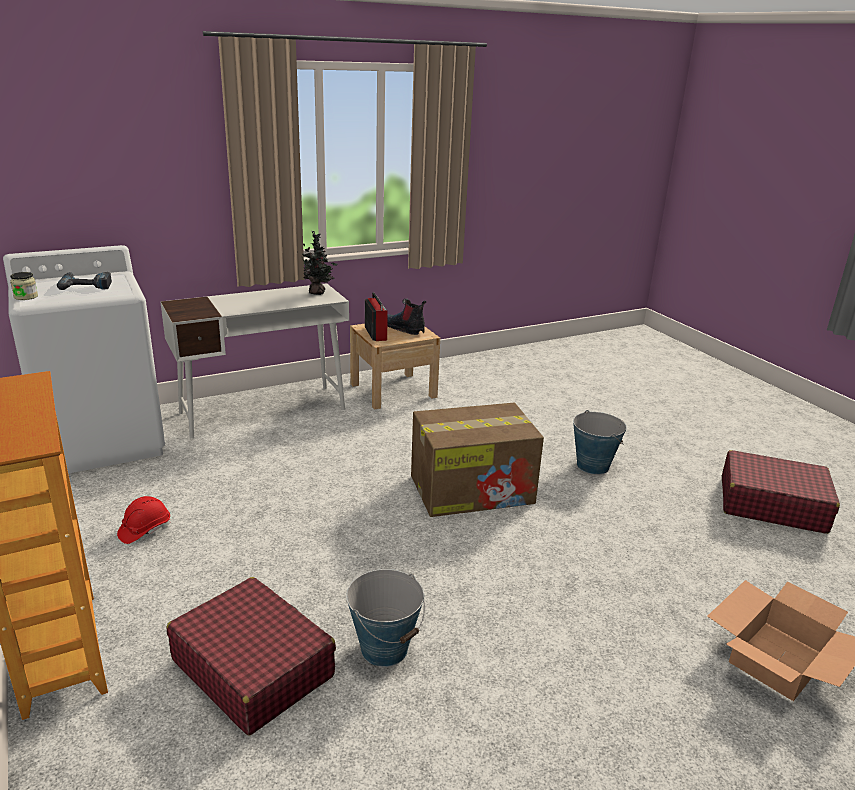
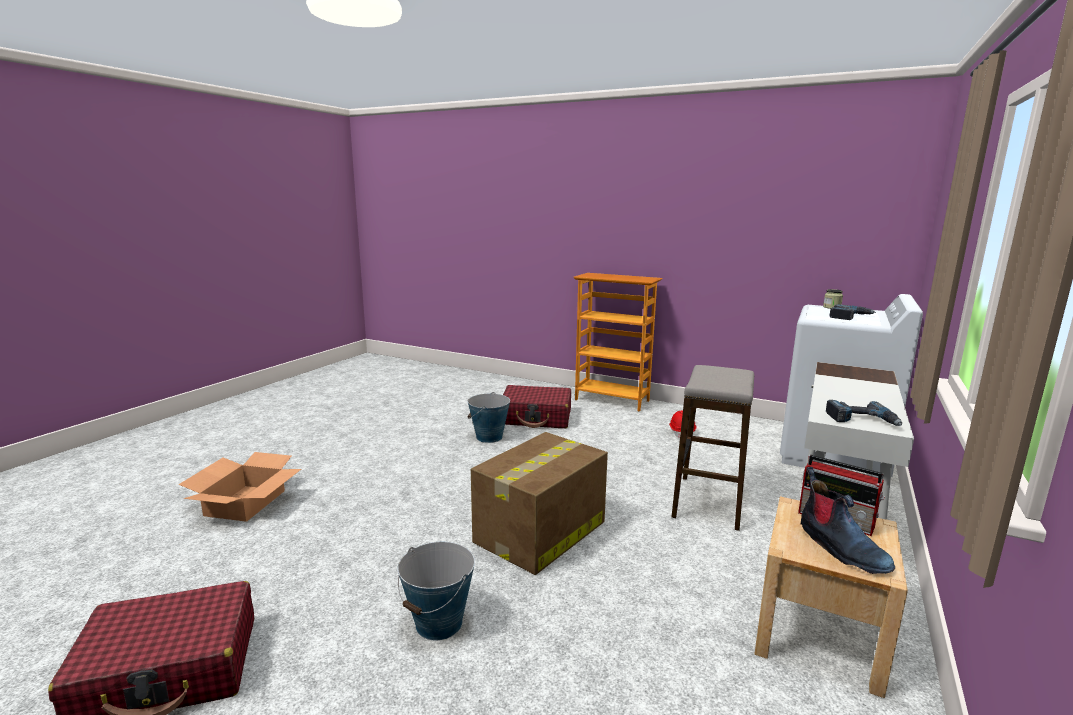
camera: 145 degrees right, 10 degrees down
potted plant [301,231,337,295] -> power drill [826,400,902,426]
boot [387,299,427,335] -> boot turned 60 degrees clockwise [801,467,895,574]
none -> stool [672,365,754,531]

